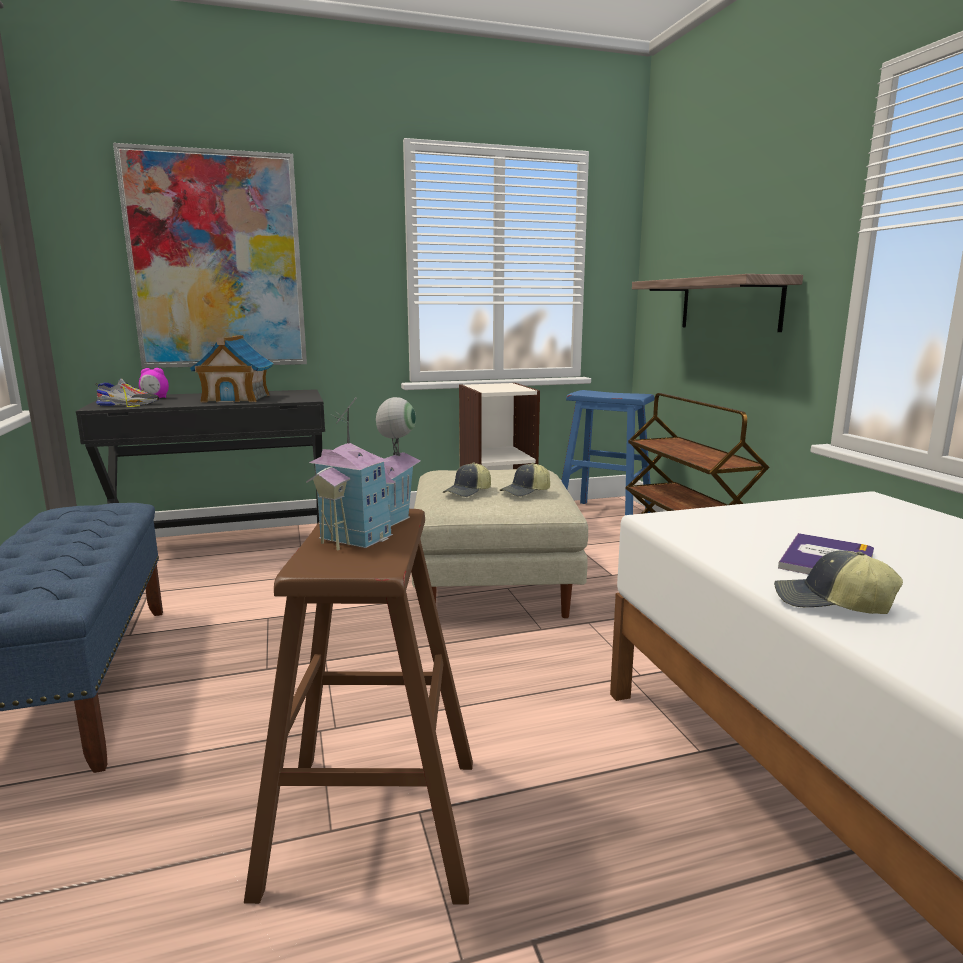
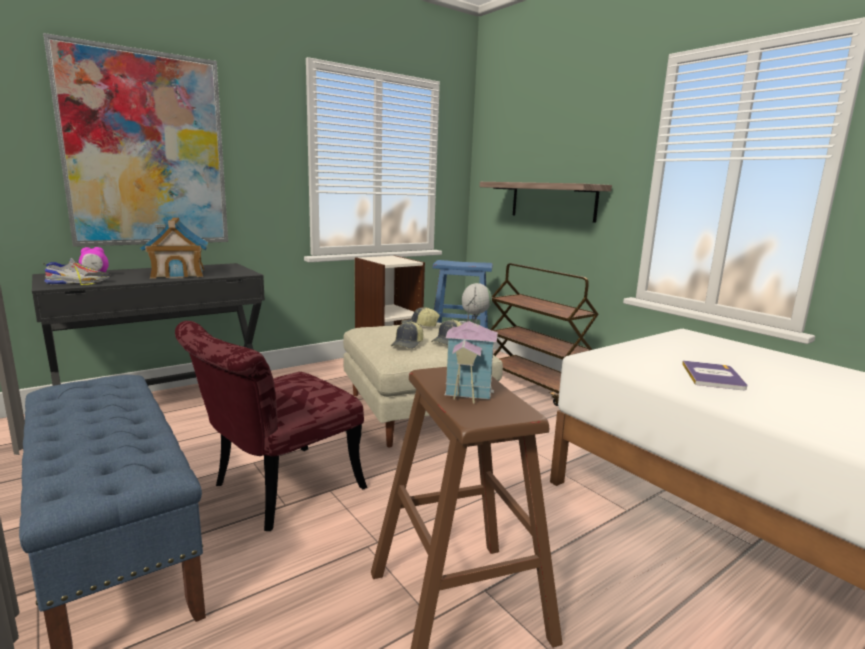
camera: 20 degrees left, 0 degrees up
cap [774,551,903,614] -> cap moved to [401,307,440,327]
none -> red chair [175,321,367,531]

